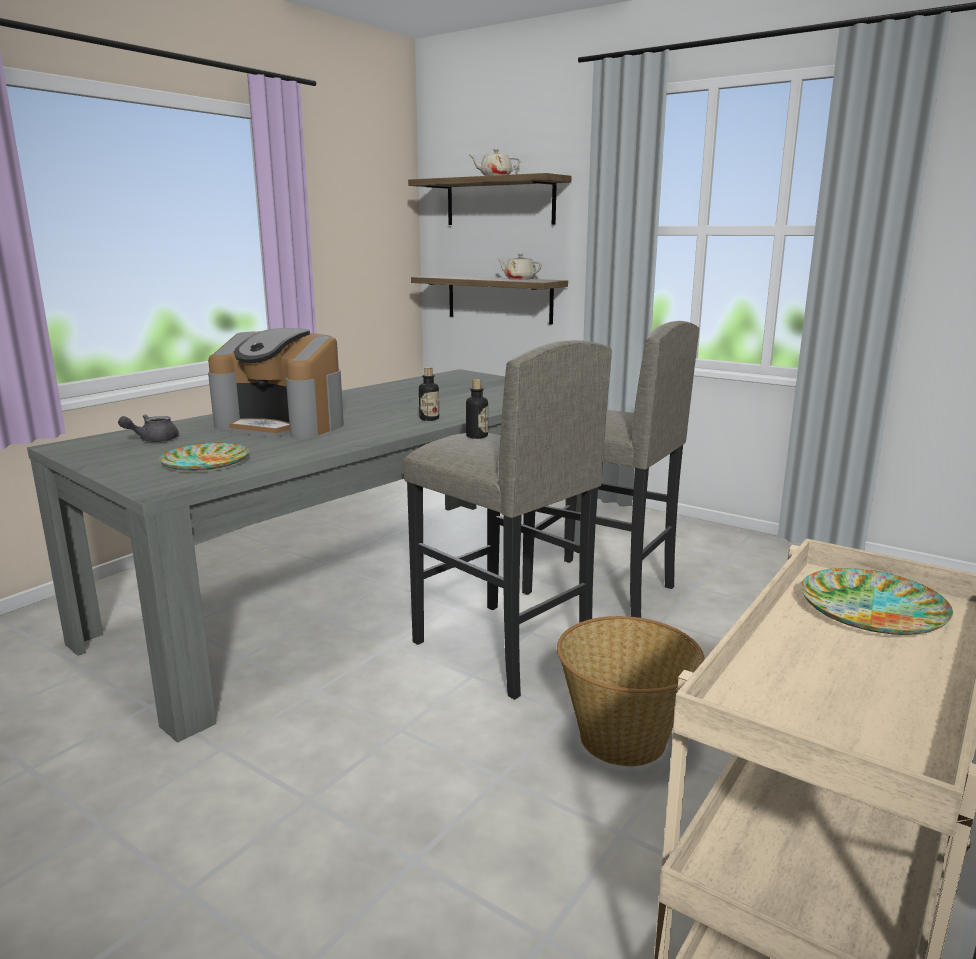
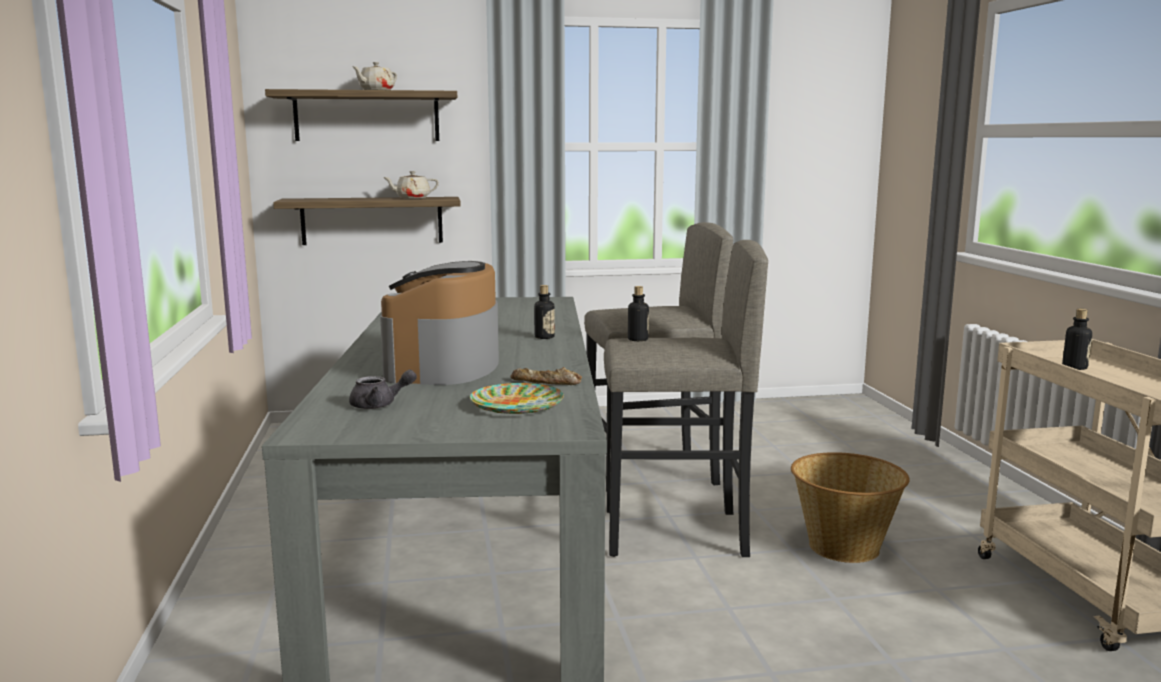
camera: 45 degrees left, 5 degrees down
grey teapot [118,415,179,442] -> grey teapot turned 105 degrees counterclockwise [349,370,417,409]
coffee machine [208,328,344,439] -> coffee machine turned 120 degrees clockwise [380,261,499,385]
plate [801,568,953,635] -> bottle [1062,309,1092,370]
none -> bread [510,367,582,385]

